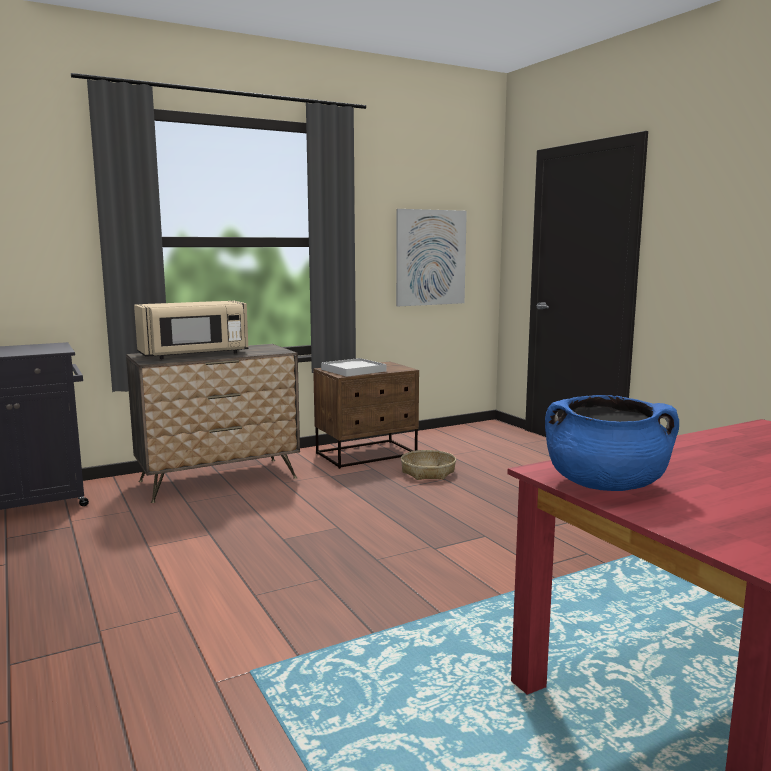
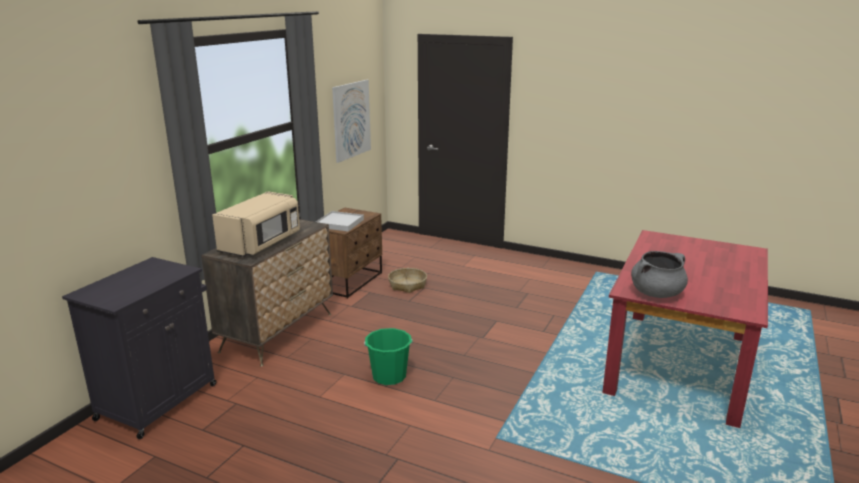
camera: 35 degrees left, 10 degrees up
blue cooking pot [545,395,679,491] -> grey cooking pot [631,251,688,298]
none -> green bucket [364,328,412,385]

